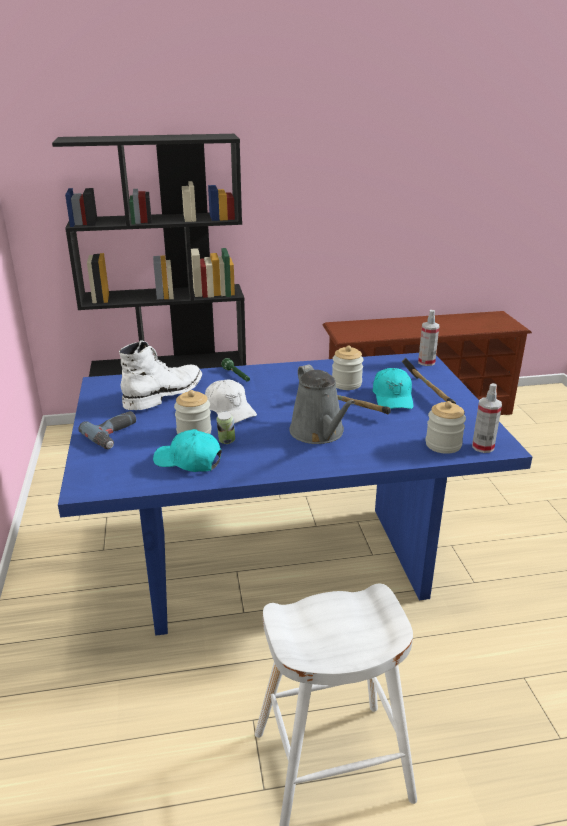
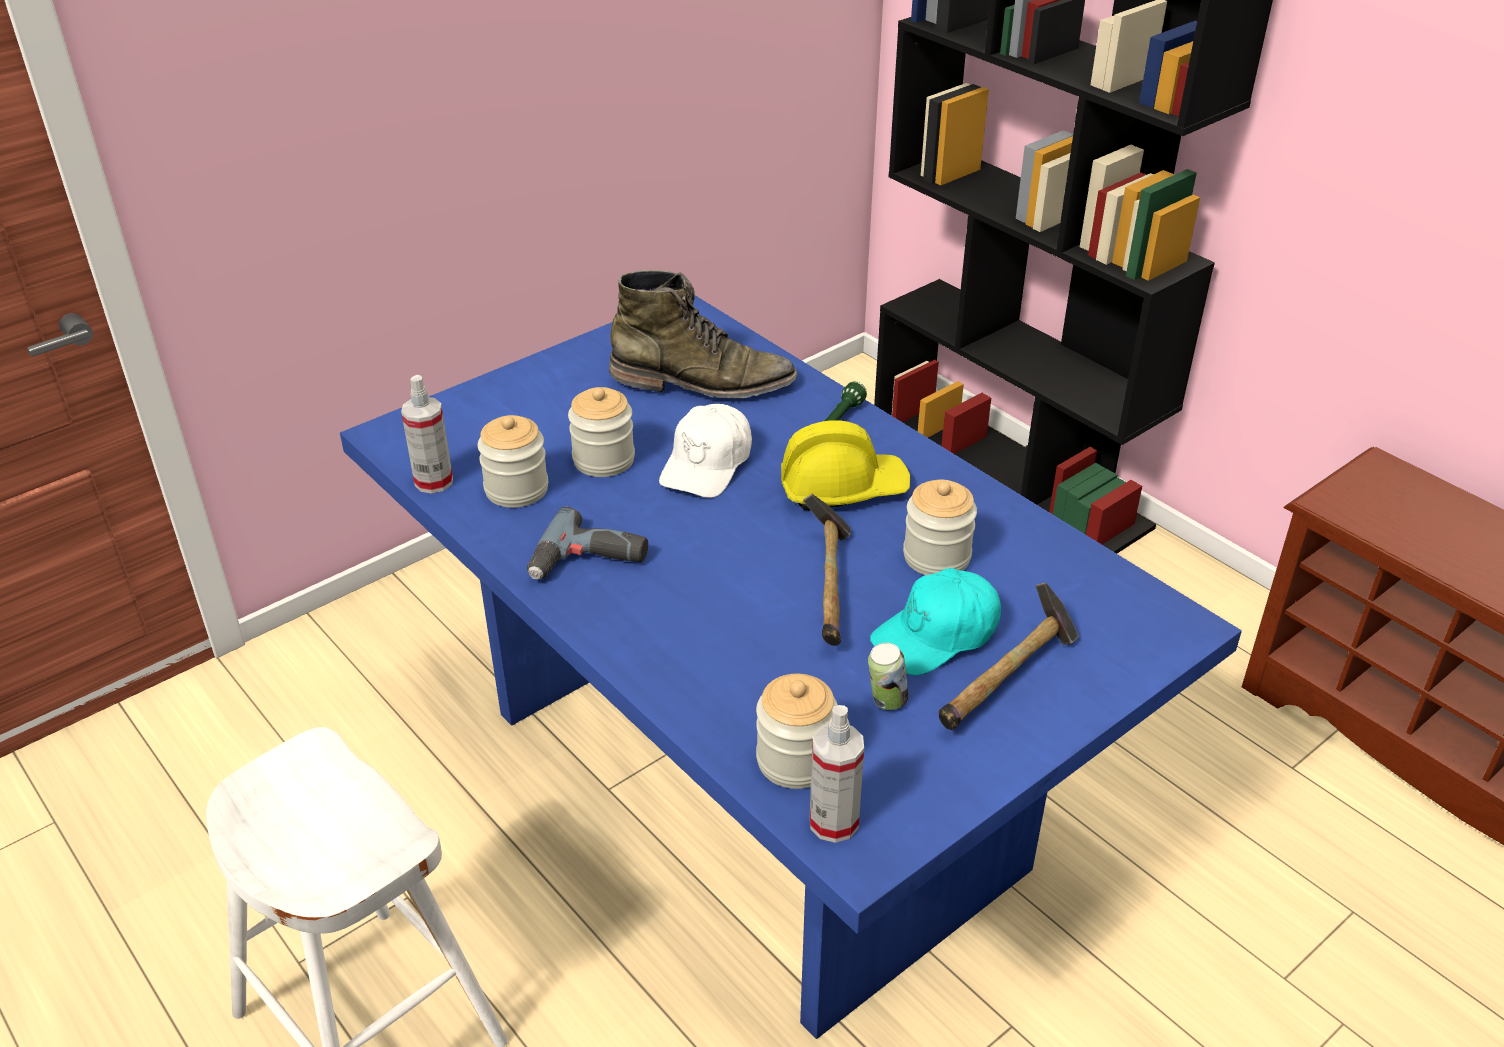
camera: 60 degrees right, 10 degrees up
power drill [78,411,136,449] -> power drill moved to [527,507,648,579]
white boot [119,340,202,410] -> green boot [609,270,798,398]
turquoise cap [153,429,222,472] -> jar [478,415,548,508]
can [216,411,235,444] -> can moved to [868,643,909,710]
grey watering can [289,365,355,444] -> none
spray bottle [418,310,439,366] -> spray bottle moved to [401,375,453,494]
none -> yellow hard hat [781,420,910,510]

